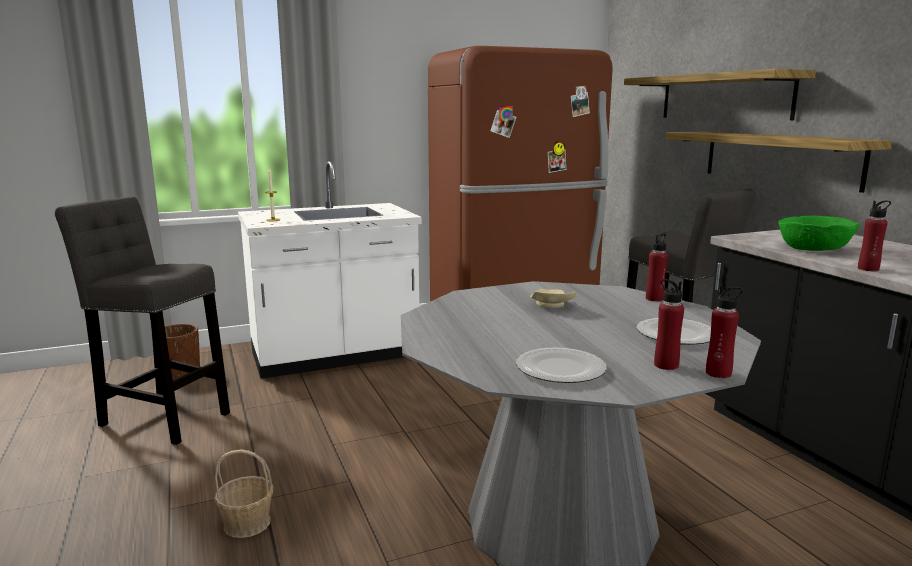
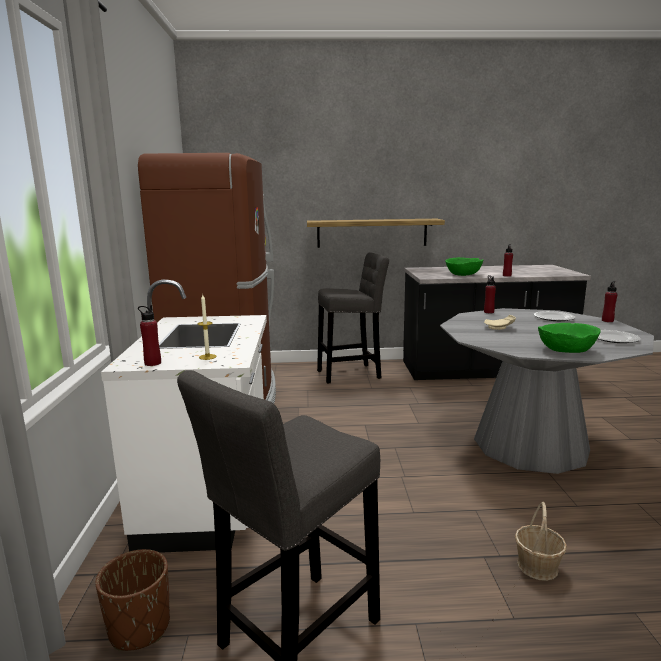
camera: 70 degrees left, 0 degrees up
shelf [624,69,816,120] -> none
red bottle [654,279,684,370] -> red bottle moved to [138,305,161,366]
none -> green bowl [538,323,601,353]

